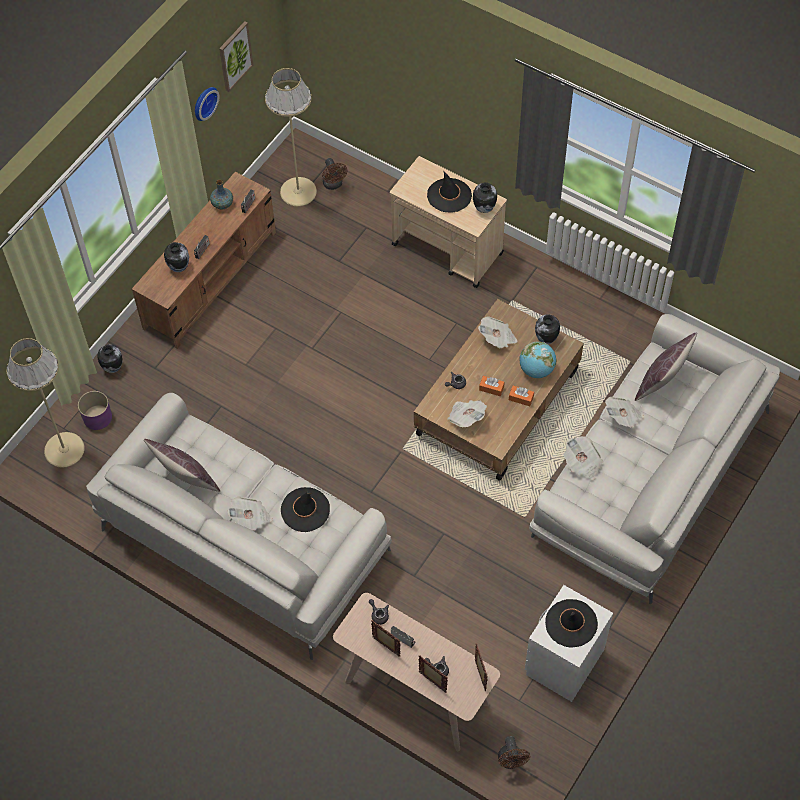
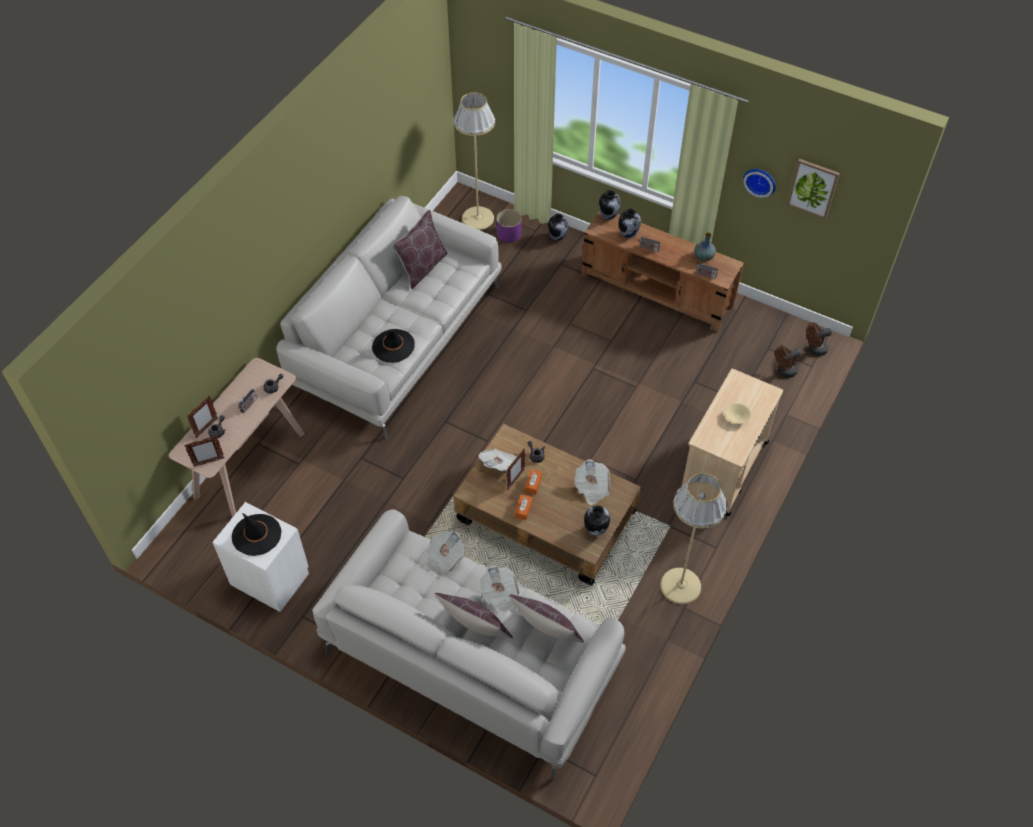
camera: 85 degrees right, 5 degrees down
newspaper [227,496,273,531] -> none
beige floor lamp [265,68,317,206] -> beige floor lamp moved to [660,473,727,604]
picture frame [371,620,401,657] -> picture frame moved to [506,449,525,490]
black hat [427,170,472,213] -> beige bowl [725,403,751,424]
vase [473,182,497,213] -> vase moved to [599,190,621,220]
brown fan [498,736,530,769] -> brown fan moved to [806,322,832,356]
globe [519,342,557,378] -> none
none -> brown pillow [435,593,513,639]

